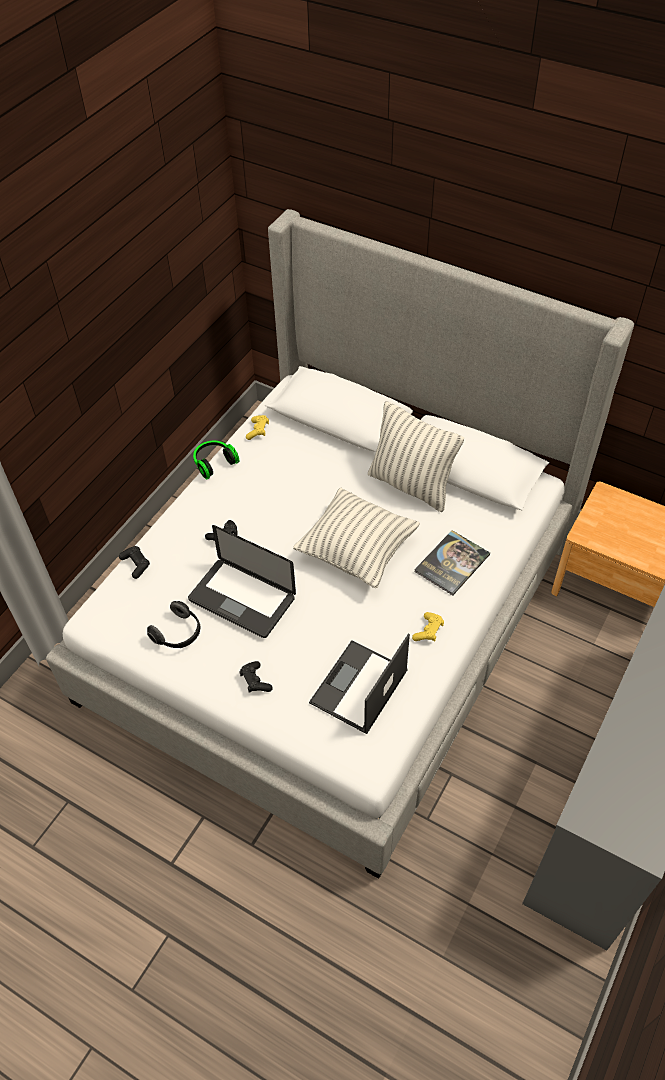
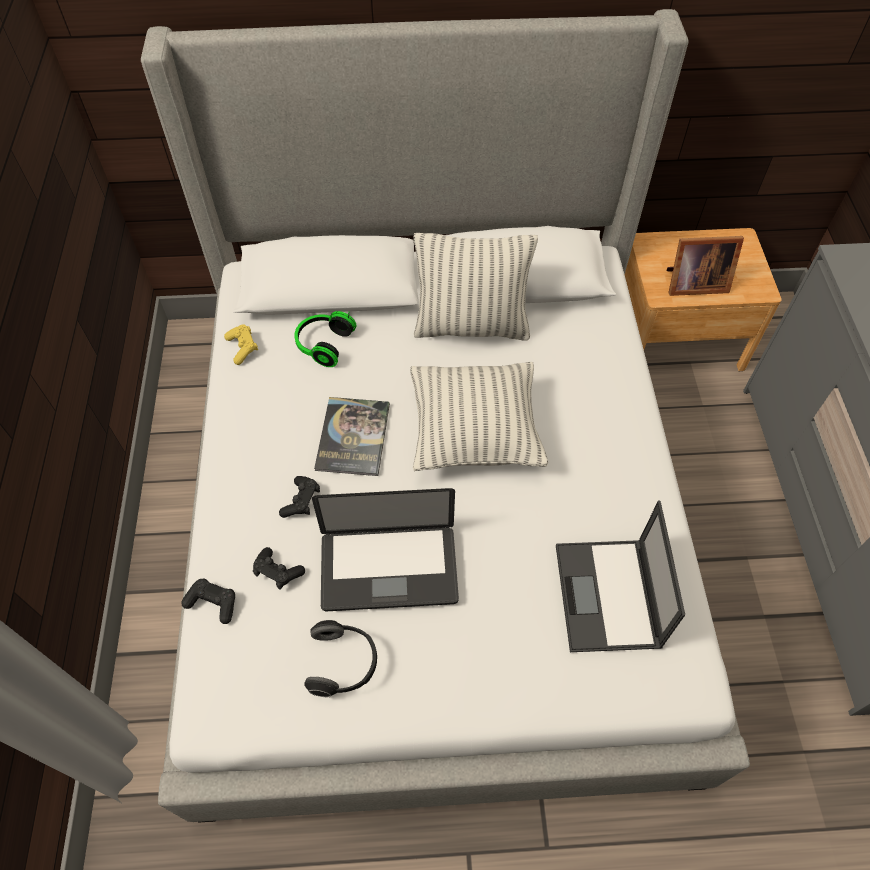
camera: 35 degrees left, 5 degrees up
headphones [193,441,239,479] -> headphones moved to [294,311,356,367]
black game controller [240,661,273,693] -> black game controller moved to [253,547,305,590]
yellow game controller [412,612,444,641] -> none
book [414,530,490,595] -> book moved to [314,397,390,476]
none -> picture frame [667,236,744,296]

